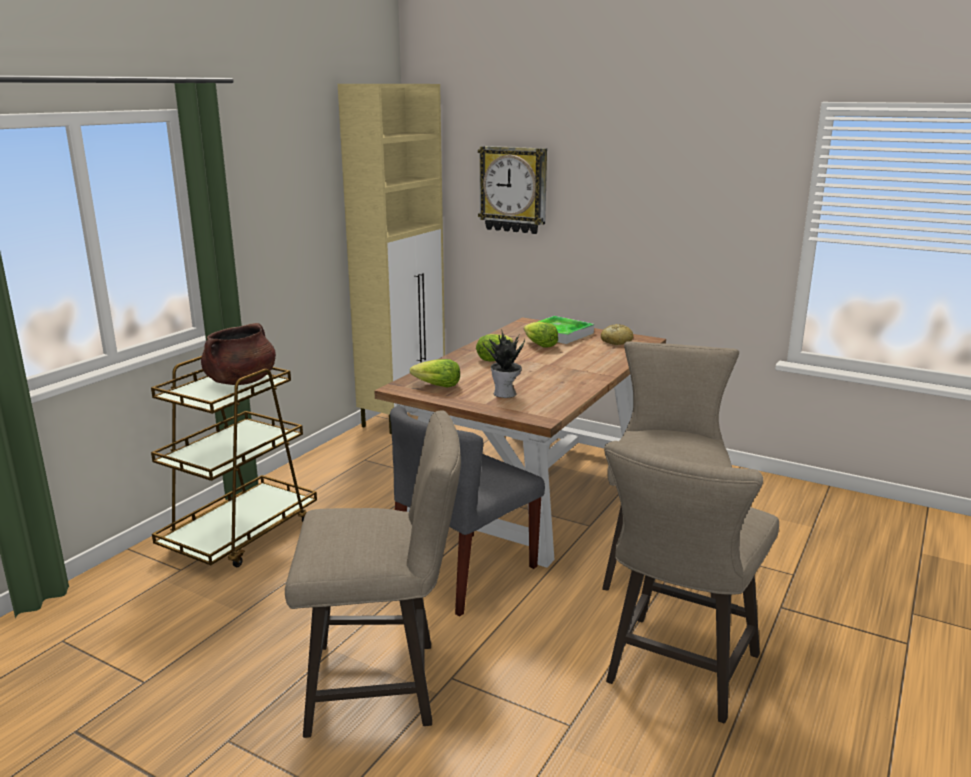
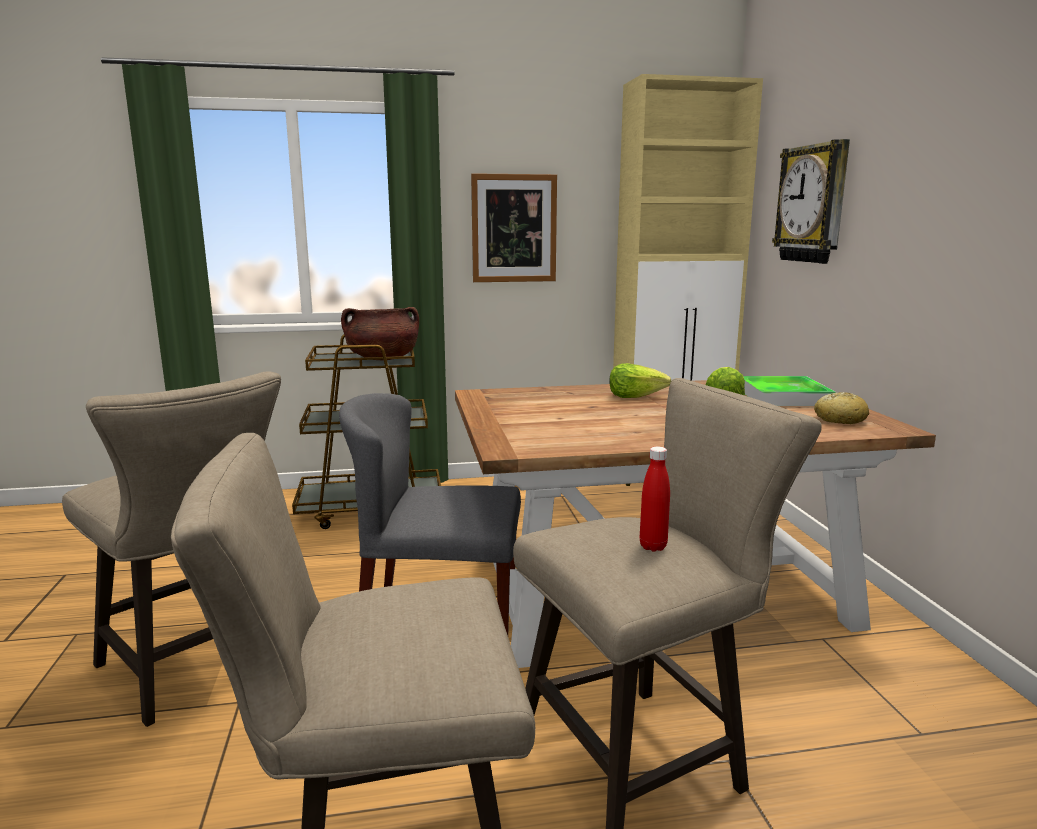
camera: 50 degrees right, 5 degrees down
lettuce [410,359,460,388] -> none
potted plant [483,329,525,398] -> none
none -> picture [471,173,557,282]
none -> red bottle [640,446,670,552]

